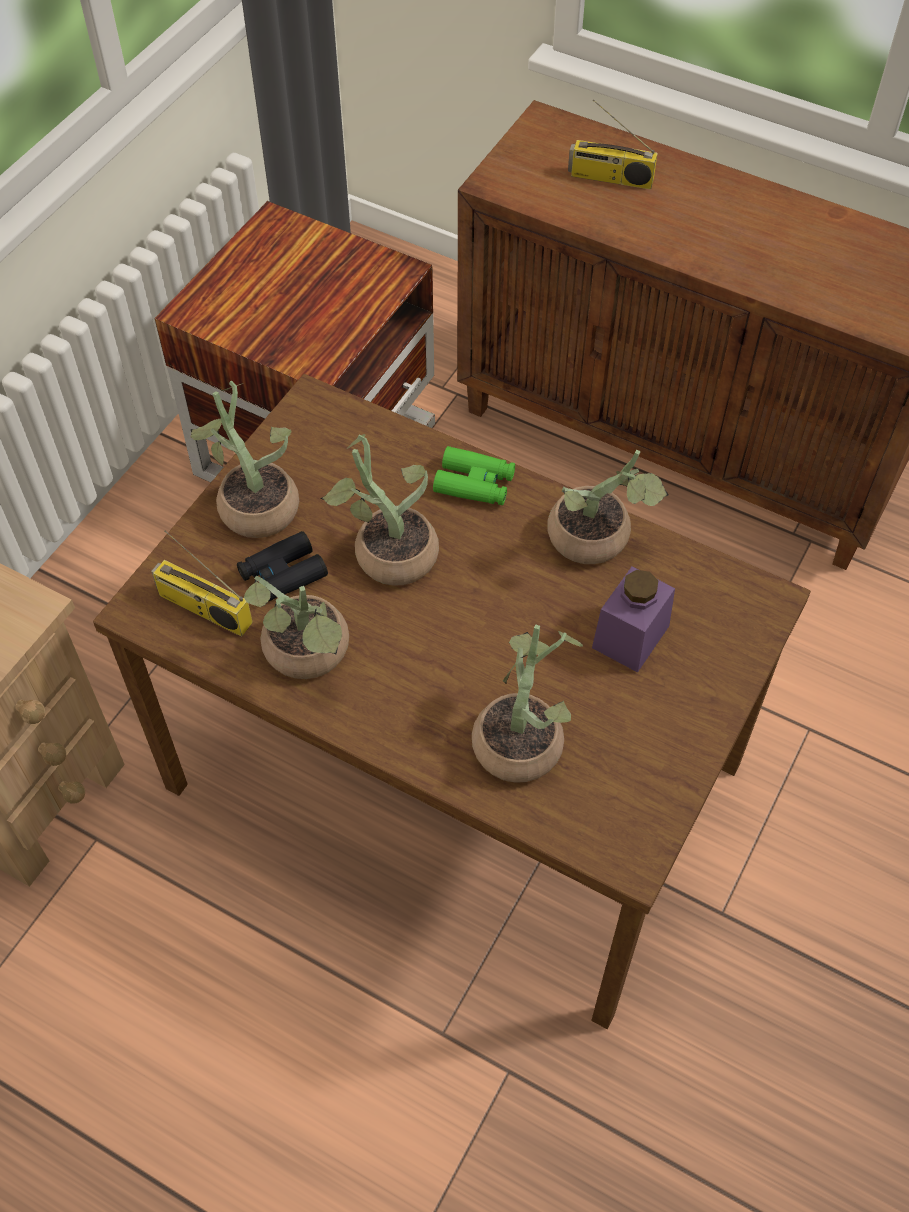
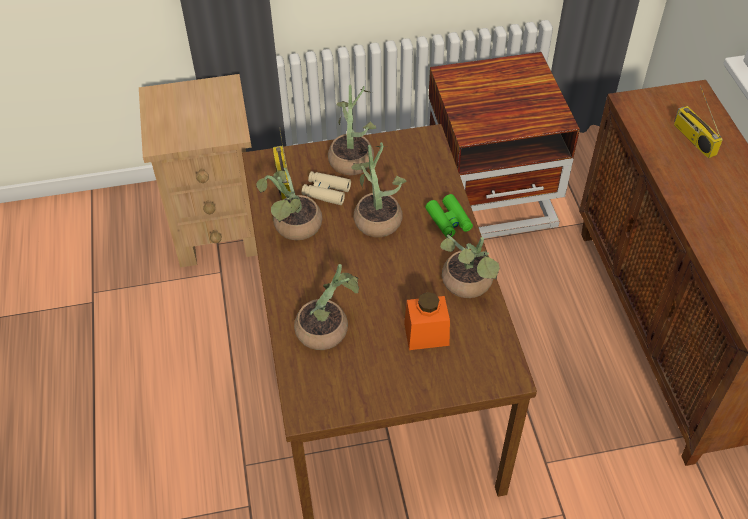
camera: 50 degrees right, 5 degrees down
black binoculars [237,531,328,601] -> beige binoculars [301,171,351,205]
purple jar [592,567,675,673] -> orange jar [404,292,450,350]

